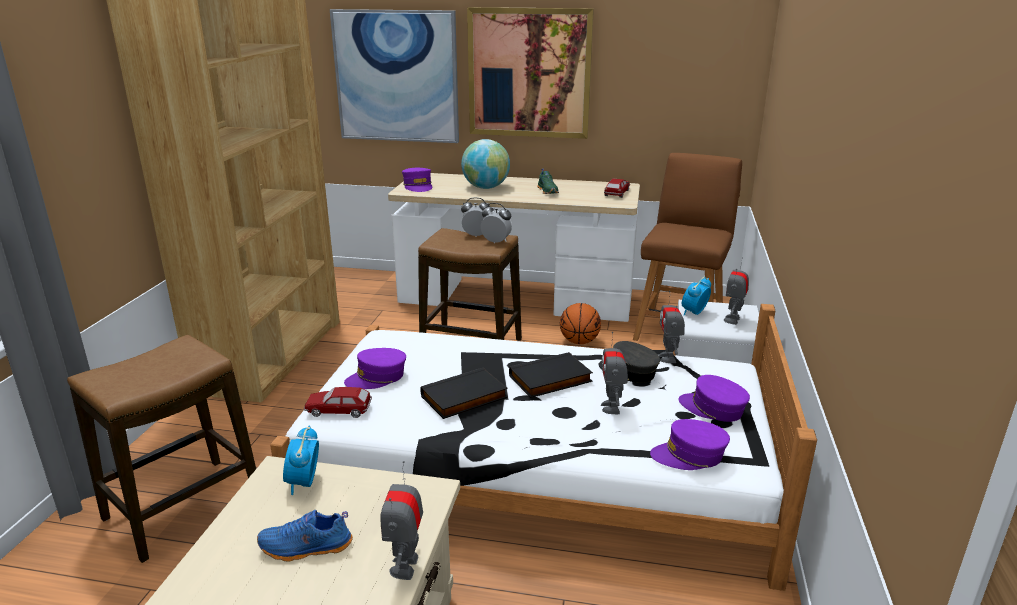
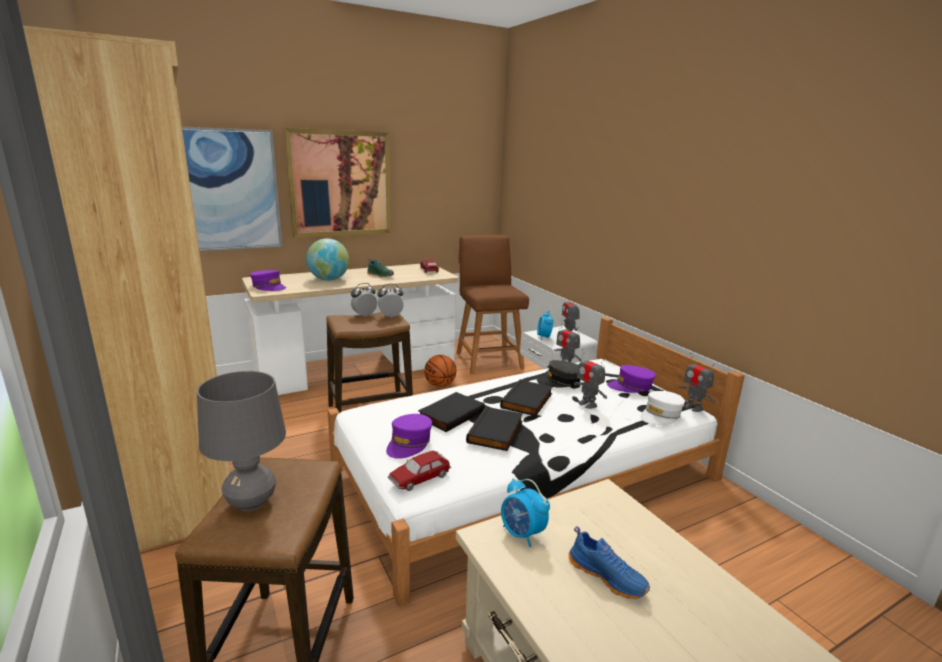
camera: 40 degrees left, 5 degrees down
blue shoe [257,510,353,562] -> blue shoe turned 90 degrees counterclockwise [568,526,650,599]
toy robot [380,461,423,580] -> toy robot moved to [679,353,716,412]
purple cap [650,419,730,470] -> white cap [640,391,685,425]
none -> grey table lamp [197,371,286,511]
none -> black book [418,392,485,432]

